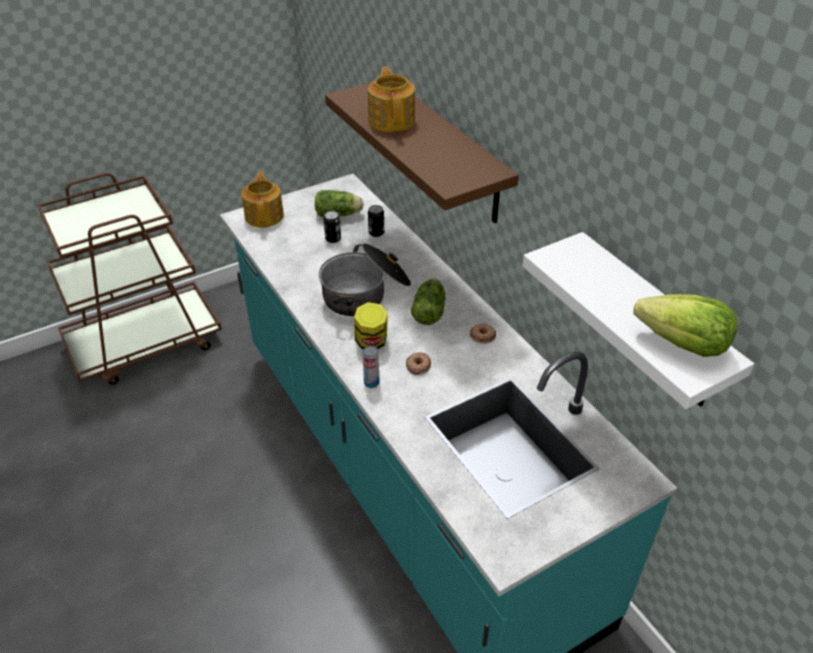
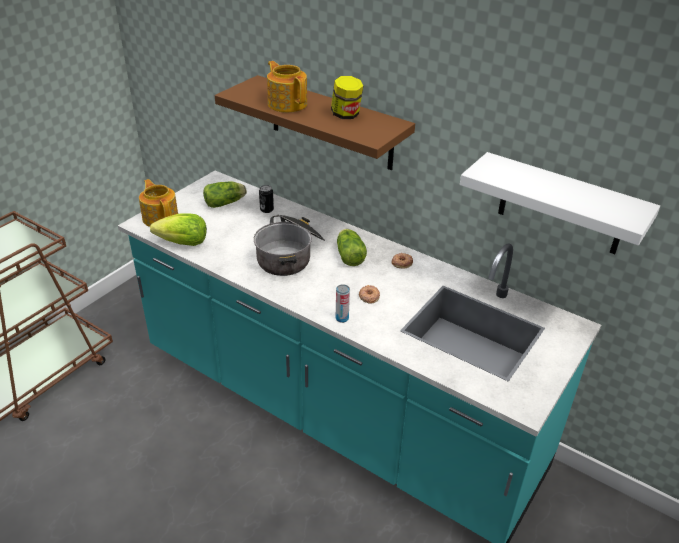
camera: 25 degrees left, 5 degrees down
can [323,211,341,243] -> none
jar [354,302,388,349] -> jar moved to [331,76,363,119]
lettuce [633,294,737,357] -> lettuce moved to [150,213,207,246]

